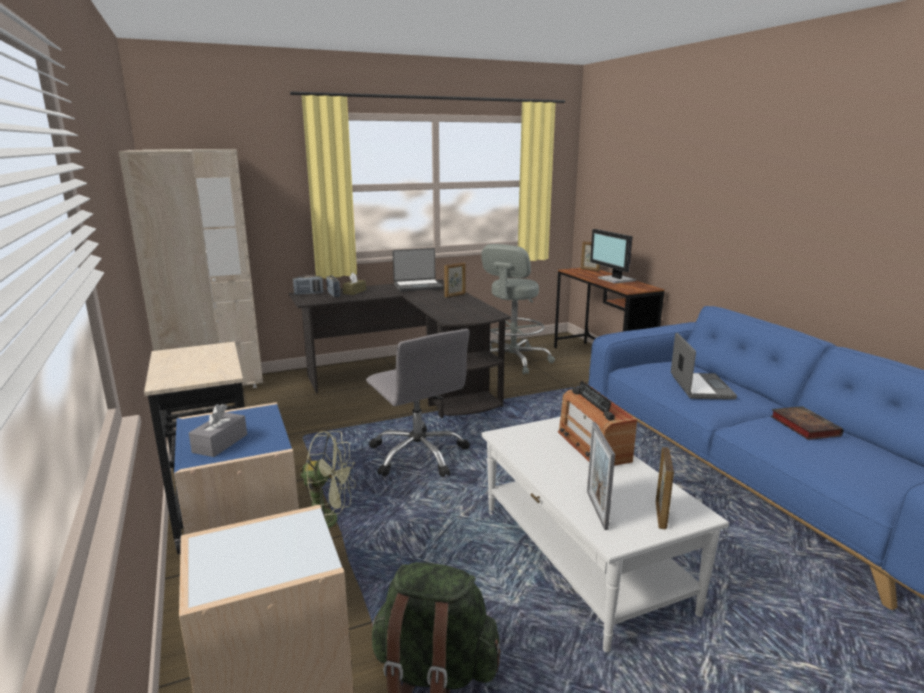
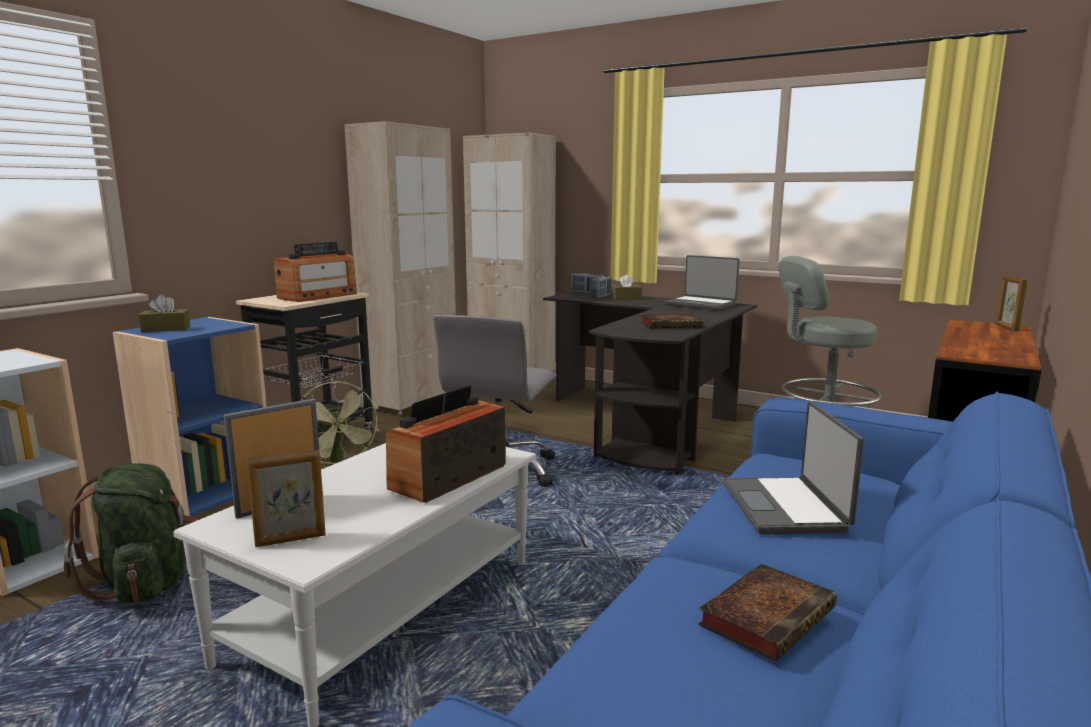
camera: 55 degrees right, 5 degrees down
grey tissue box [189,404,247,457] -> brown tissue box [139,295,190,332]
picture frame [444,262,466,298] -> none
monitor [590,229,636,284] -> none
laptop [671,333,737,400] -> laptop turned 120 degrees clockwise [723,401,864,535]
none -> radio [273,242,357,302]
none -> book [641,314,704,328]

